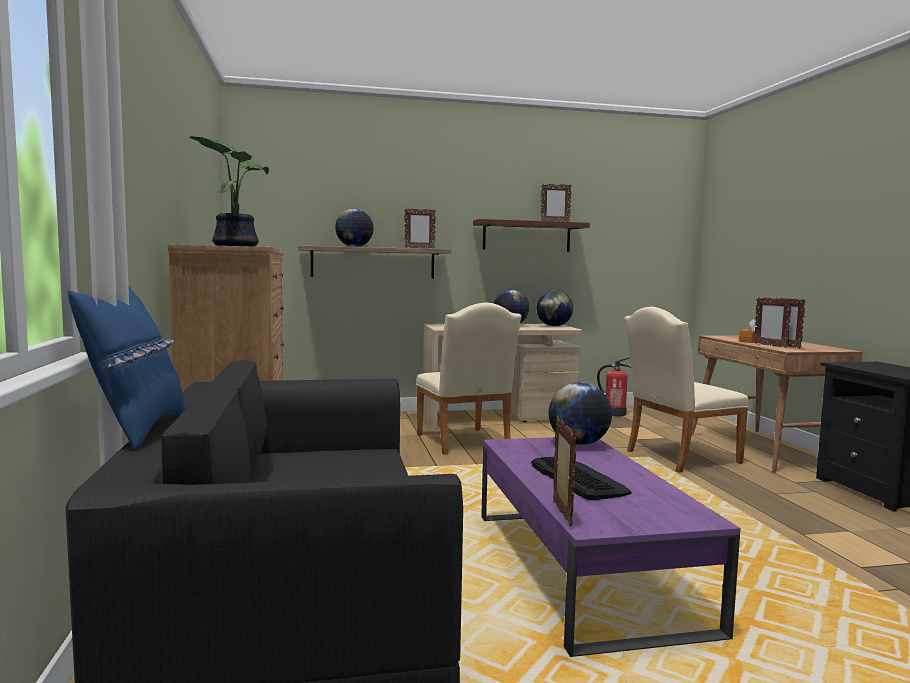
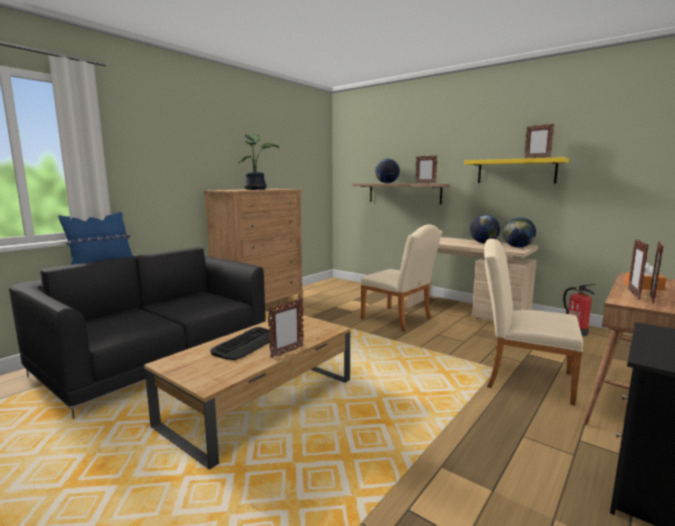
camera: 50 degrees right, 5 degrees up
beige chair [416,302,522,455] -> beige chair turned 75 degrees counterclockwise [361,224,442,332]
brown shelf [473,219,590,252] -> yellow shelf [464,157,569,183]
purple coffee table [481,437,741,657] -> brown coffee table [144,314,350,470]
globe [548,382,612,445] -> none
picture frame [553,416,577,527] -> picture frame moved to [267,298,304,358]

